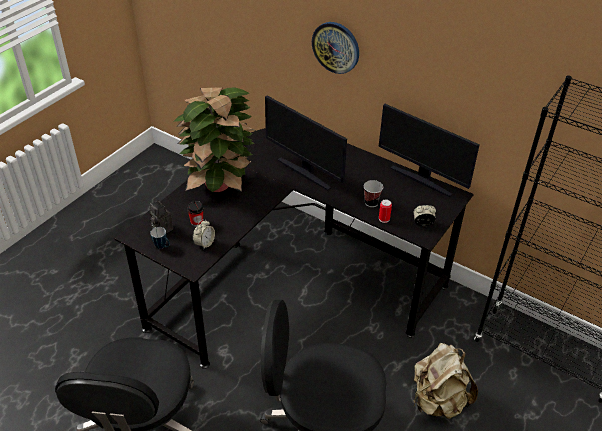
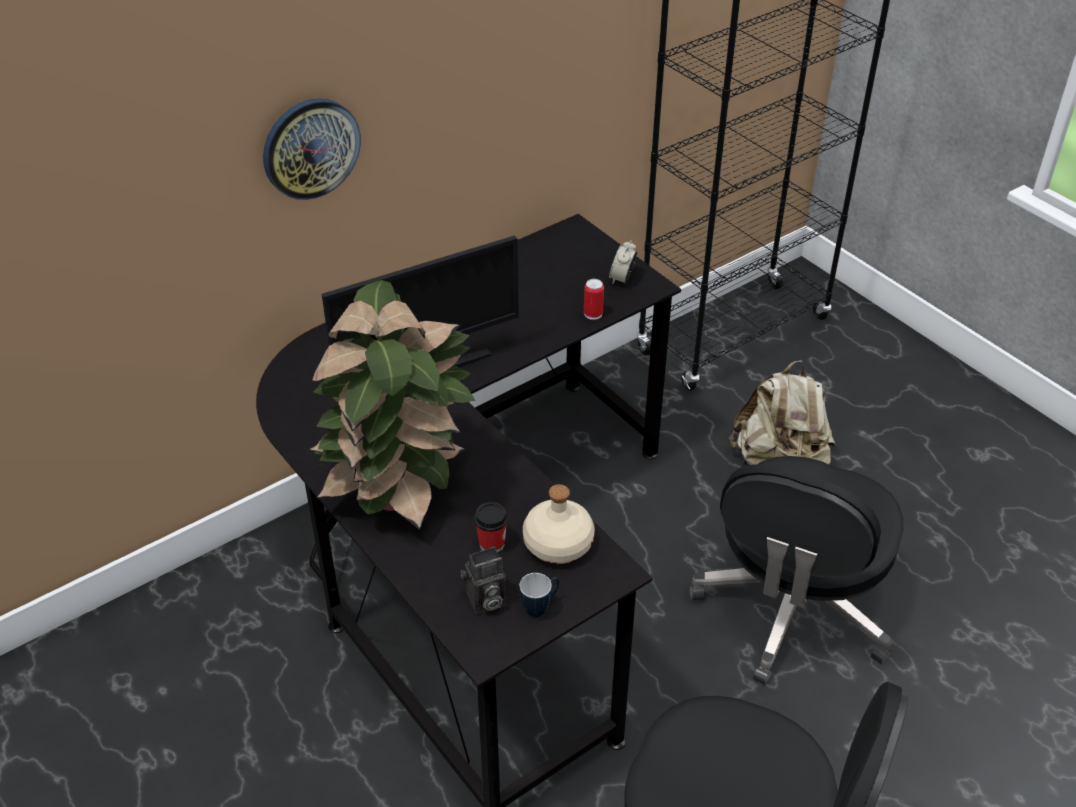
camera: 70 degrees left, 0 degrees up
alarm clock [193,219,215,249] -> beige bottle [523,484,595,564]
cup [364,180,383,207] -> none
monitor [379,104,480,197] -> none

